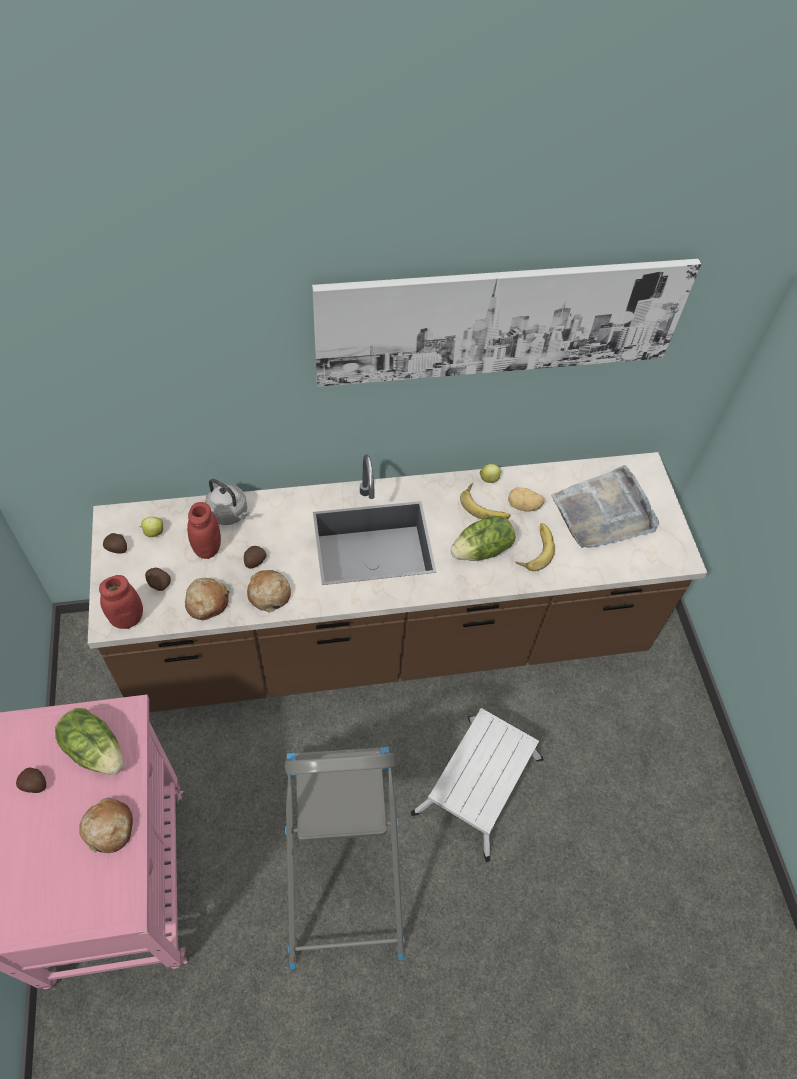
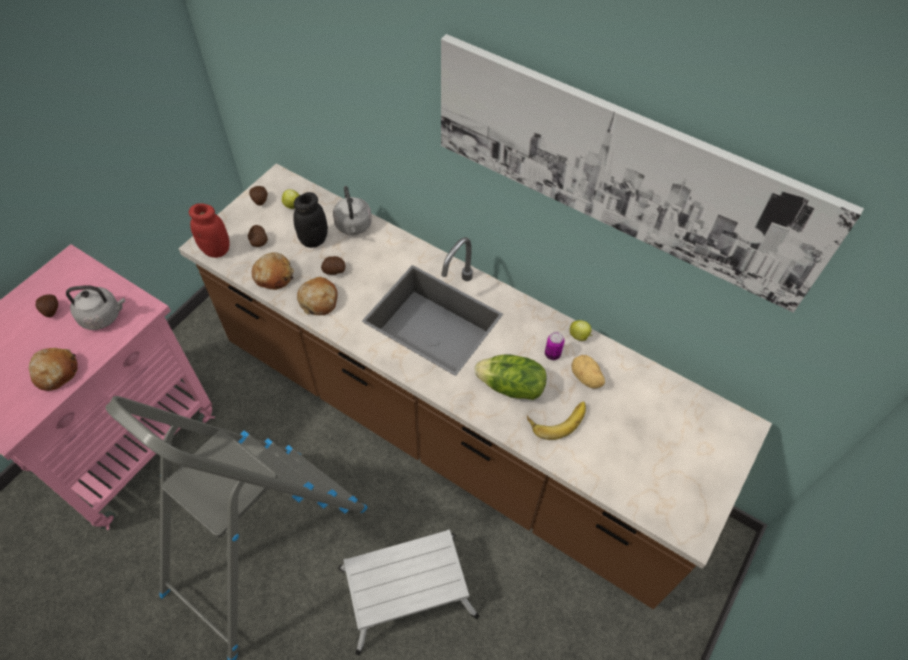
camera: 45 degrees right, 0 degrees up
lettuce [55,708,124,775] -> grey kettle [66,285,125,330]
red jar [187,502,221,559] -> black jar [293,192,328,248]
banana [460,483,510,520] -> can [545,332,565,360]
grey tray [551,465,659,548] -> none

